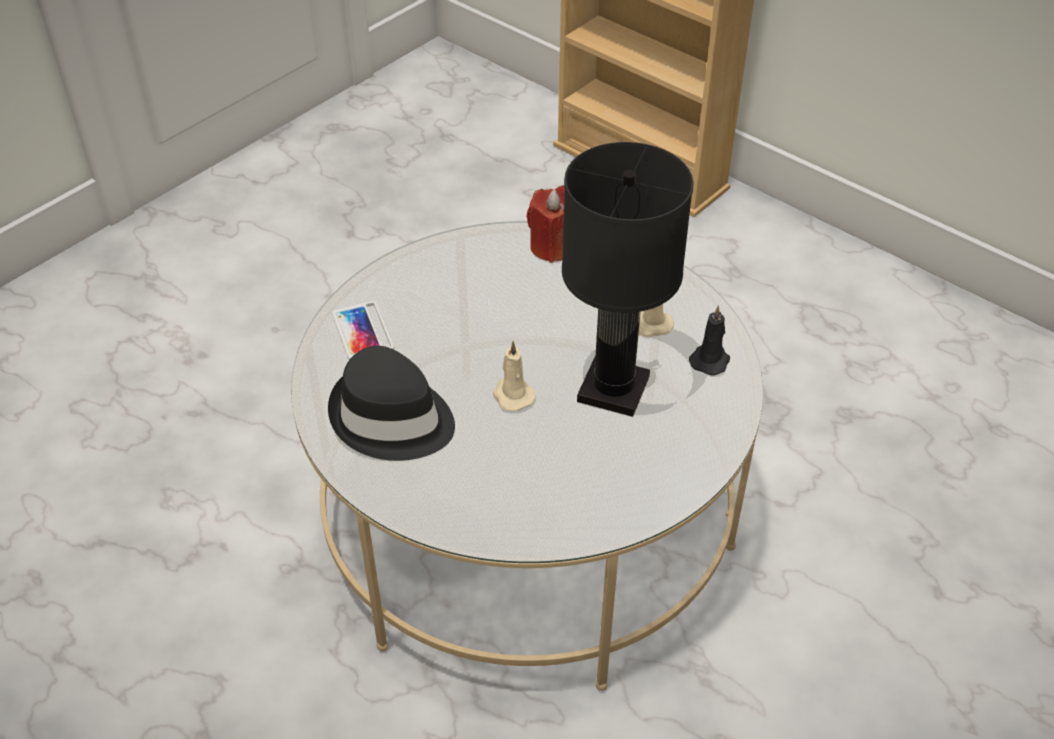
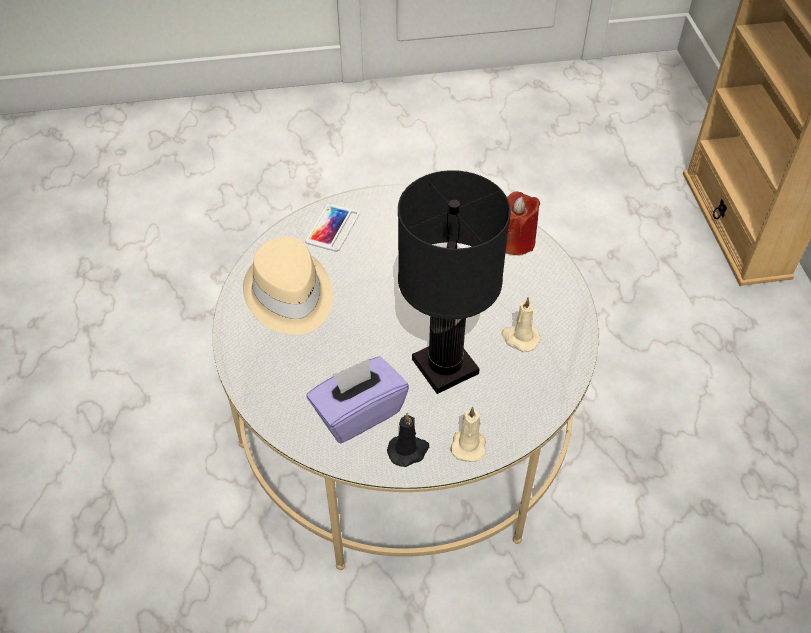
camera: 40 degrees right, 5 degrees up
black hat [328,346,455,461] -> beige hat [243,237,333,335]
beige candle [493,341,536,411] -> beige candle moved to [450,407,486,462]
black candle [689,305,730,375] -> black candle moved to [387,412,429,467]
none -> purple tissue box [307,357,409,443]

